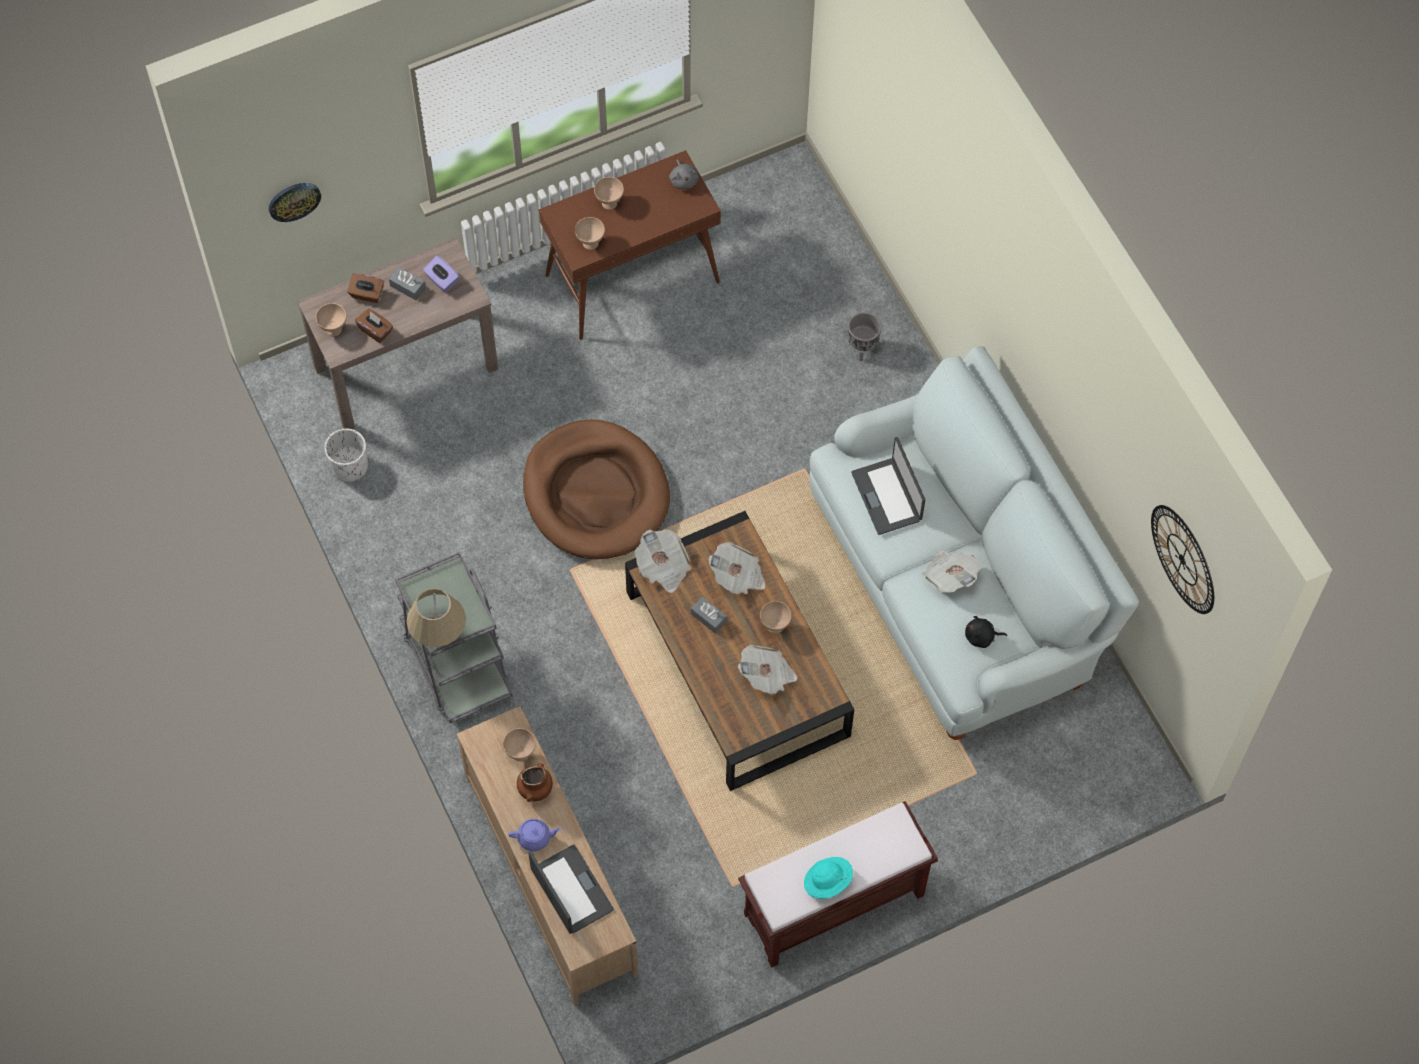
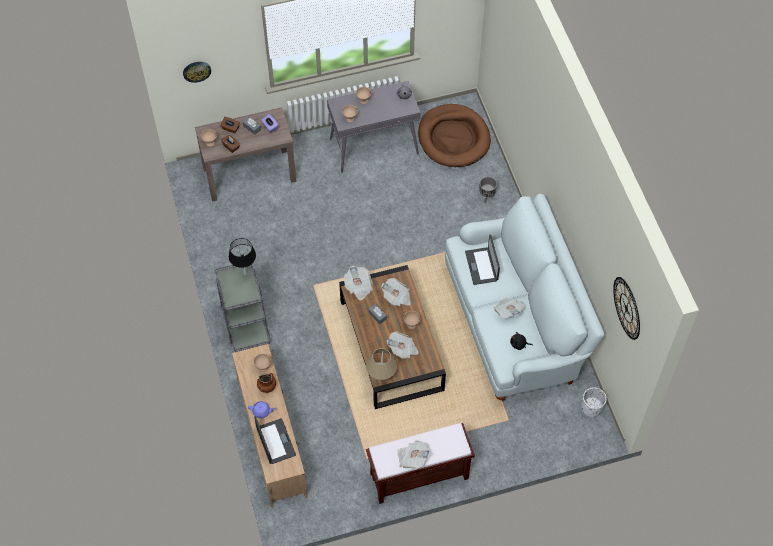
camera: 10 degrees right, 5 degrees down
white planter [325,429,368,482] -> white planter moved to [582,387,607,417]
beige table lamp [407,588,466,647] -> beige table lamp moved to [366,348,397,380]
brown dog bed [523,419,670,559] -> brown dog bed moved to [418,104,491,167]
brown console table [539,150,721,340] -> grey console table [327,81,421,173]
turquoise hat [804,857,853,899] -> newspaper [397,440,430,469]
none -> black table lamp [229,238,256,275]

